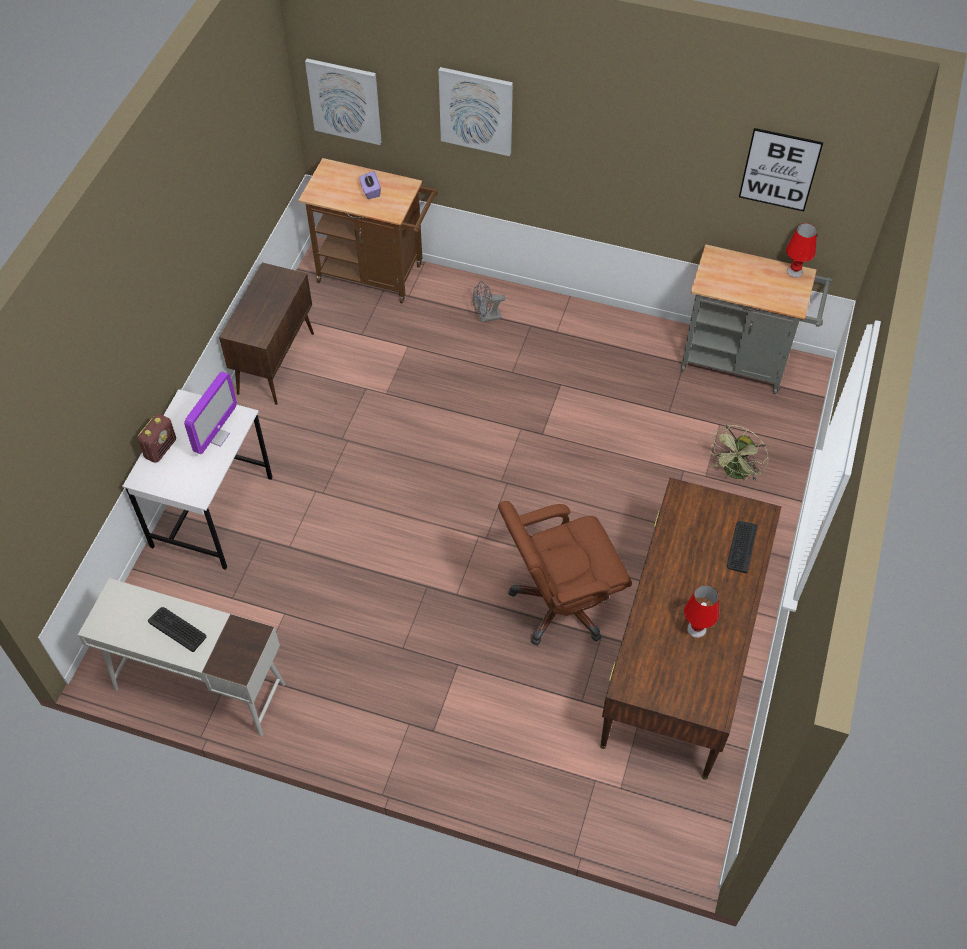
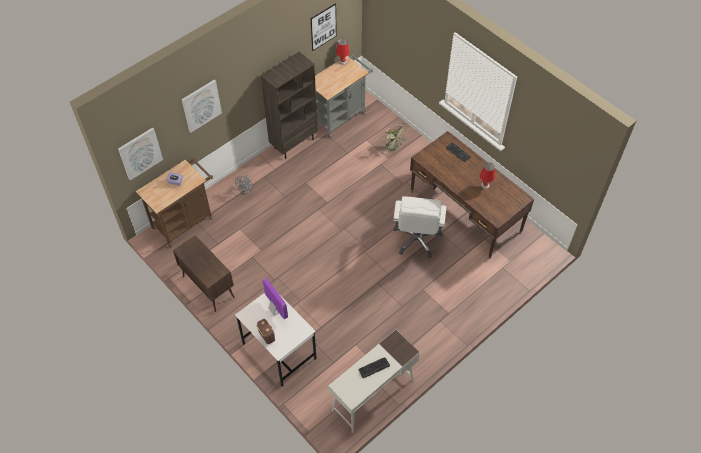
camera: 60 degrees left, 0 degrees up
brown office chair [498,501,632,645] -> white office chair [393,196,446,258]
none -> brown bookcase [261,52,318,159]

